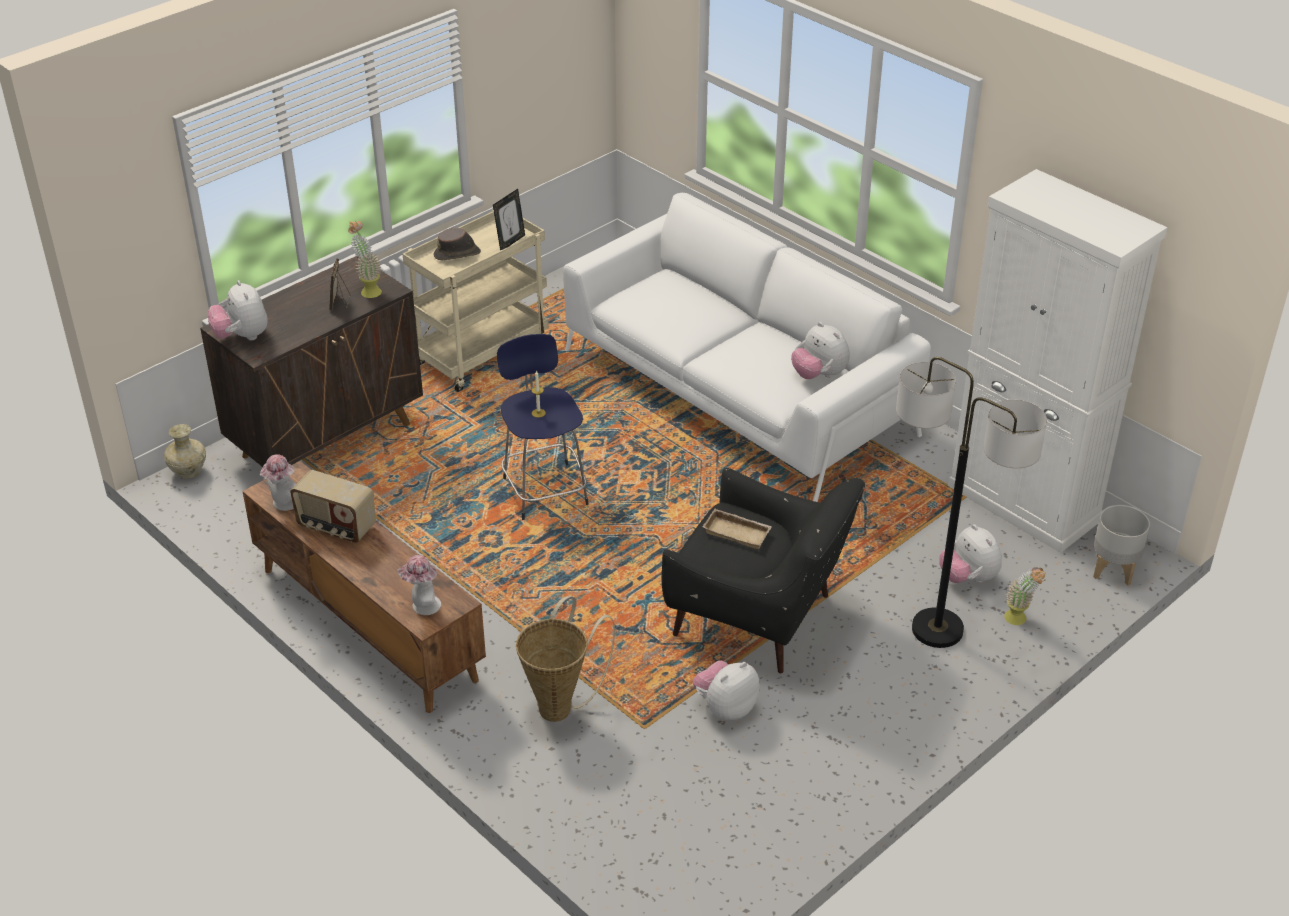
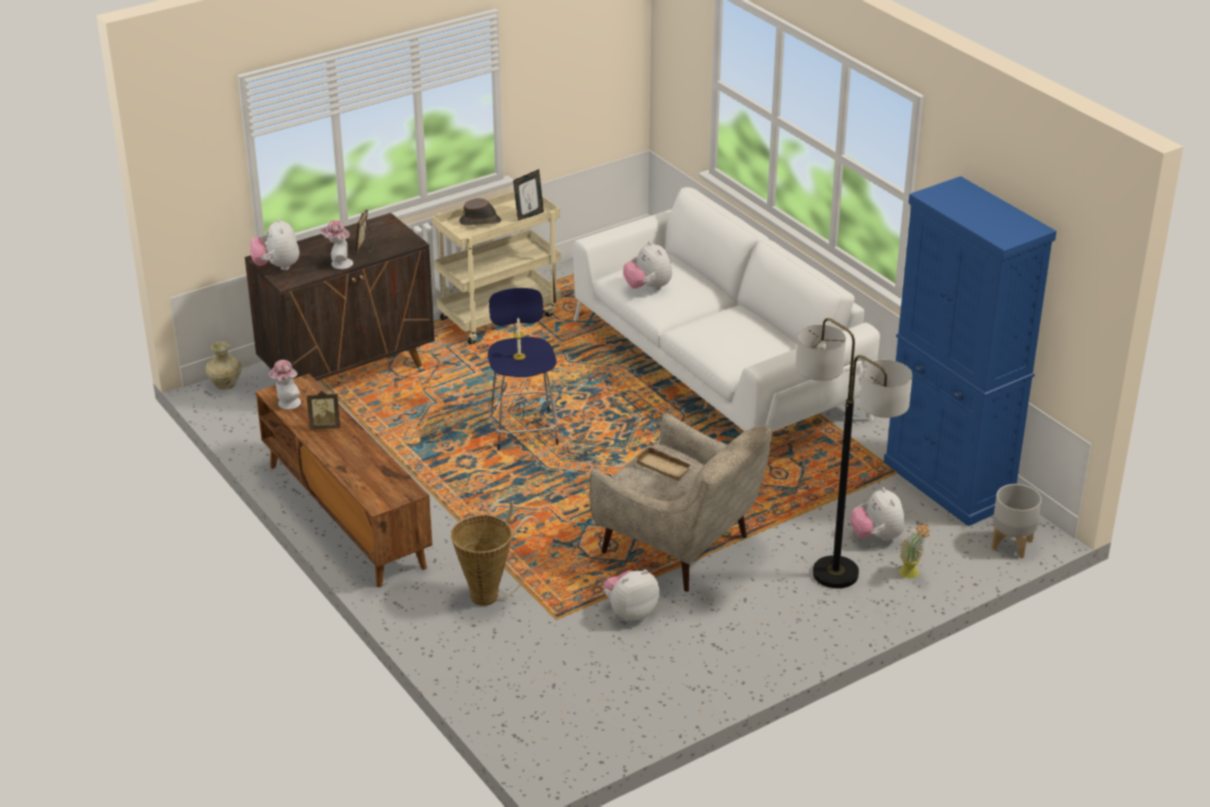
camera: 10 degrees right, 5 degrees down
radio [290,470,376,543] -> picture frame [307,391,340,430]
potted plant [348,221,382,298] -> none
hat [398,555,441,615] -> hat moved to [320,220,353,269]
black armchair [661,468,865,673] -> beige armchair [589,413,773,592]
plush toy [791,322,850,379] -> plush toy moved to [623,241,672,290]
white cabinet [948,169,1168,553] -> blue cabinet [884,176,1056,526]

